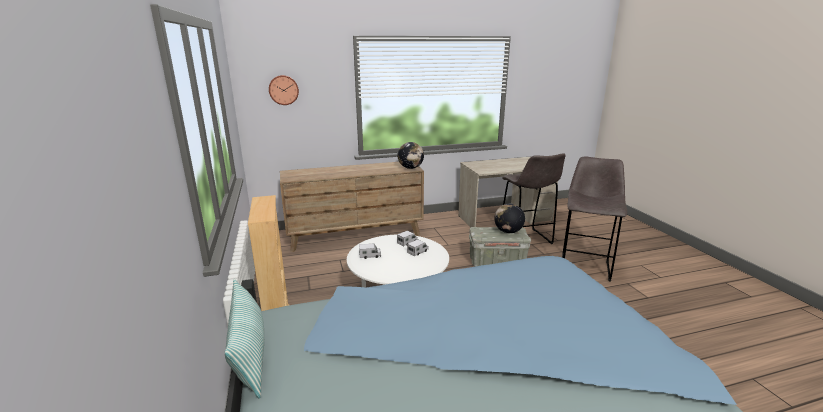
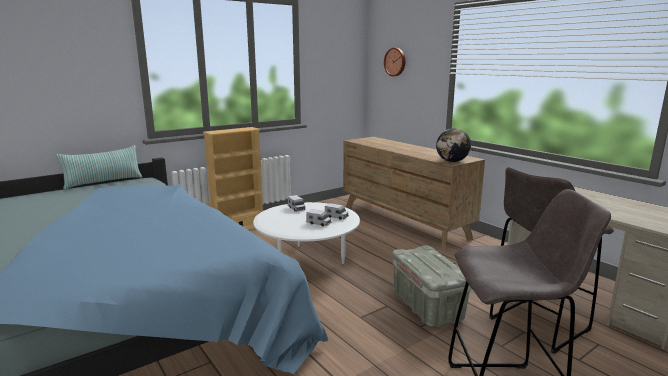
camera: 70 degrees right, 5 degrees down
globe [494,204,525,233] -> none

